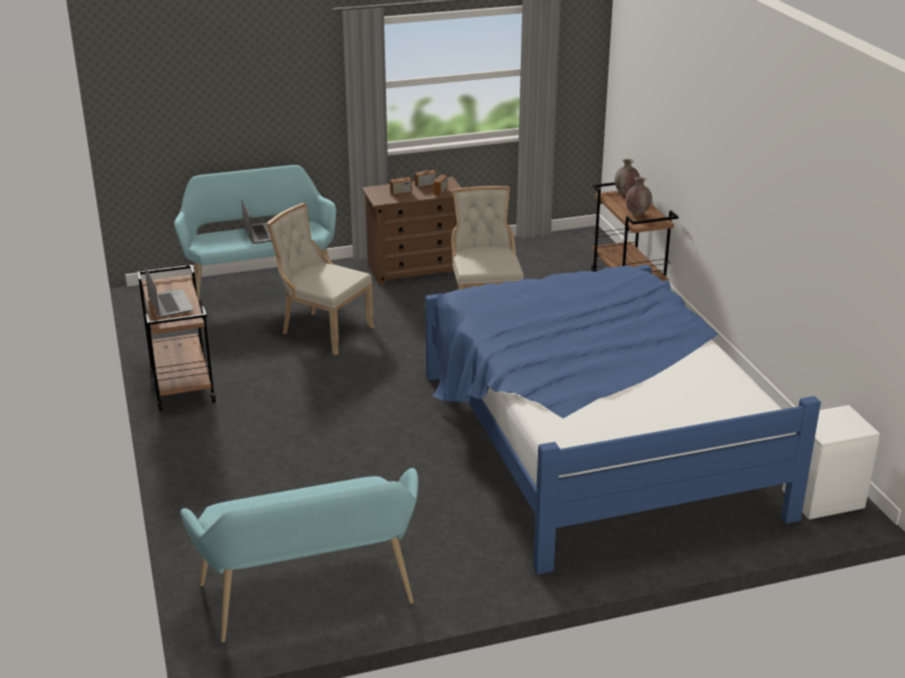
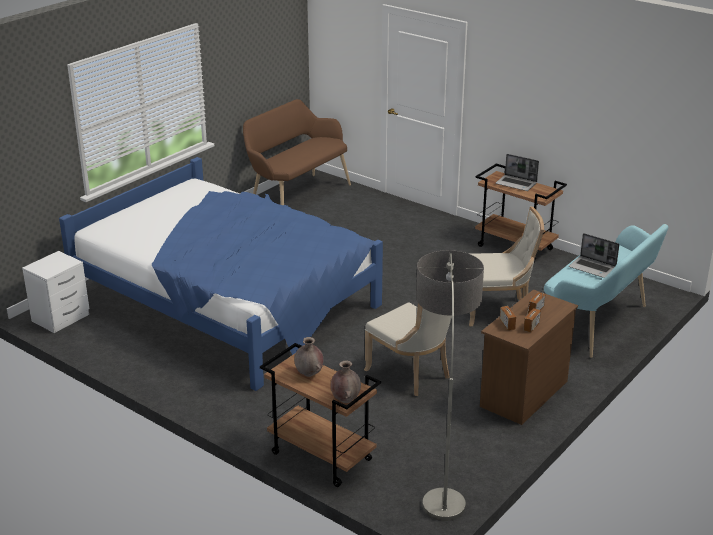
camera: 145 degrees right, 0 degrees up
turquoise bench [180,468,418,642] -> brown bench [243,99,351,205]
none -> floor lamp [416,250,484,521]

